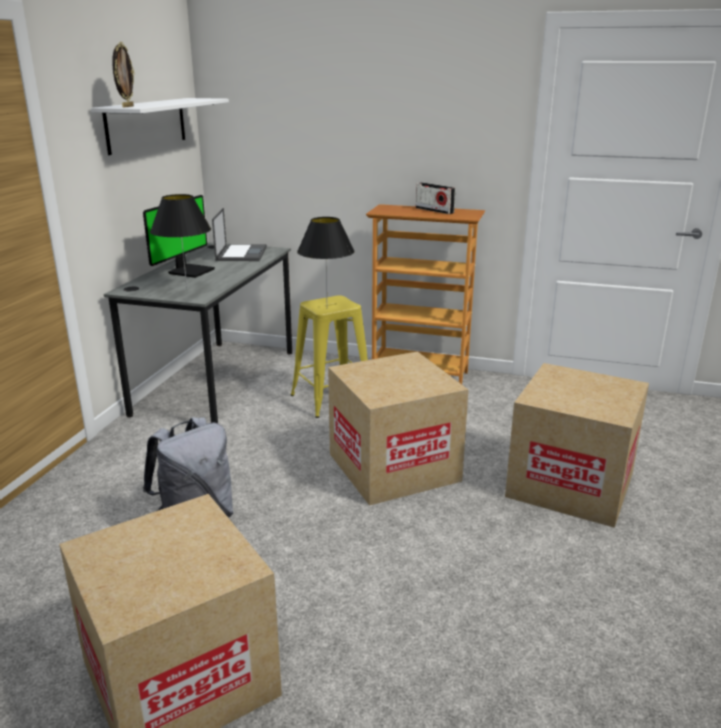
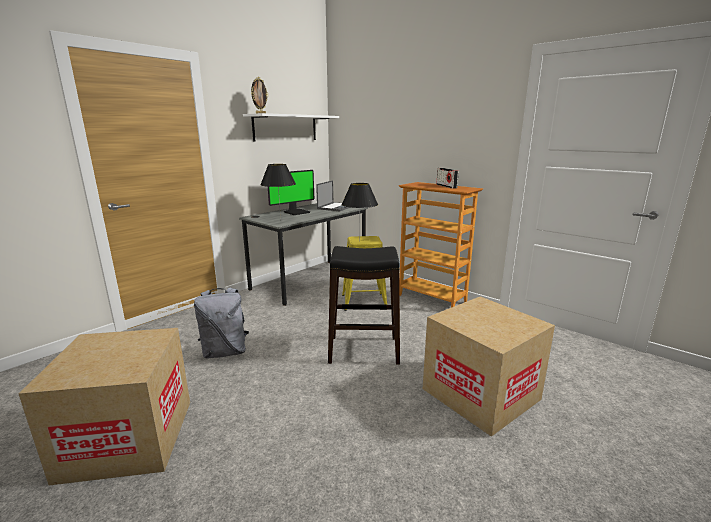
camera: 25 degrees right, 5 degrees down
cardboard box [328,351,469,506] -> black stool [328,246,400,365]

